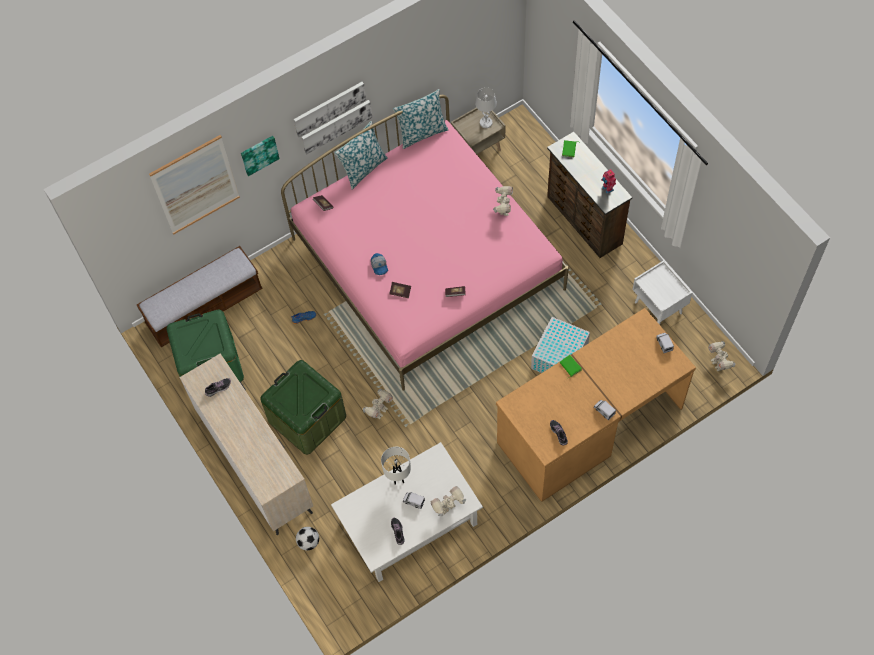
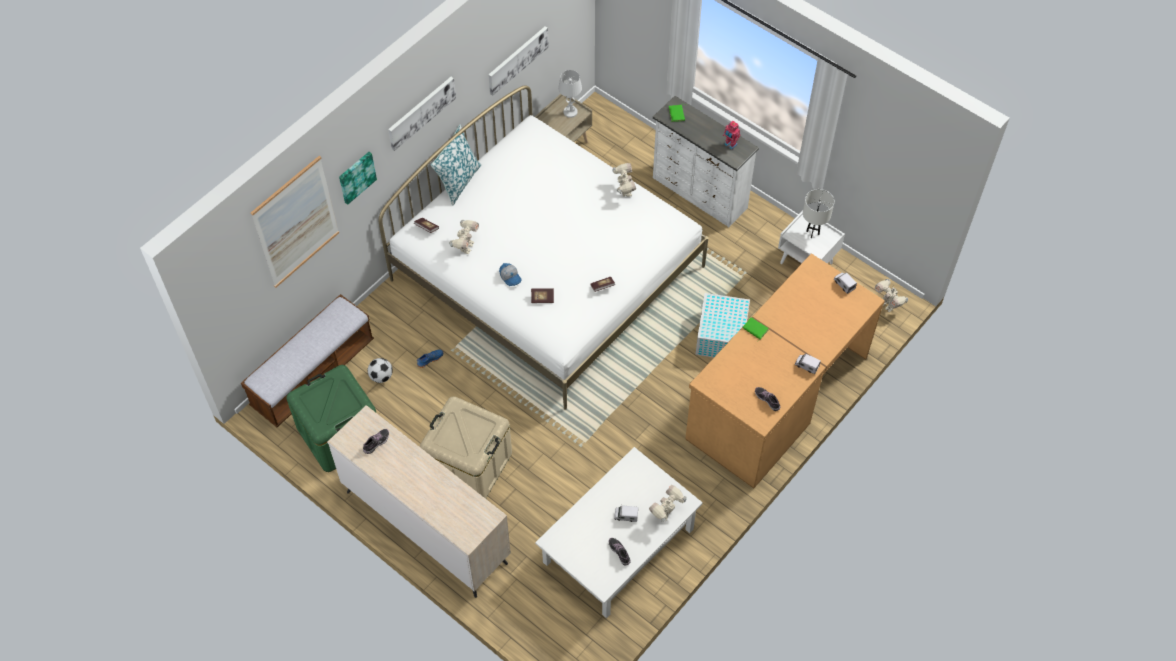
camera: 20 degrees left, 5 degrees down
green storage box [260,360,346,454] -> beige storage box [419,397,512,499]
pink bed [281,95,569,390] -> white bed [379,85,709,410]
football [296,527,319,551] -> football moved to [368,358,393,383]
picture [302,100,372,155] -> picture moved to [488,26,549,96]
toy robot [363,389,393,419] -> toy robot moved to [449,220,479,254]
white table lamp [381,447,411,485] -> white table lamp moved to [803,189,835,238]
pillow [393,89,449,149] -> none
brown dresser [547,132,632,258] -> white dresser [653,96,759,227]

